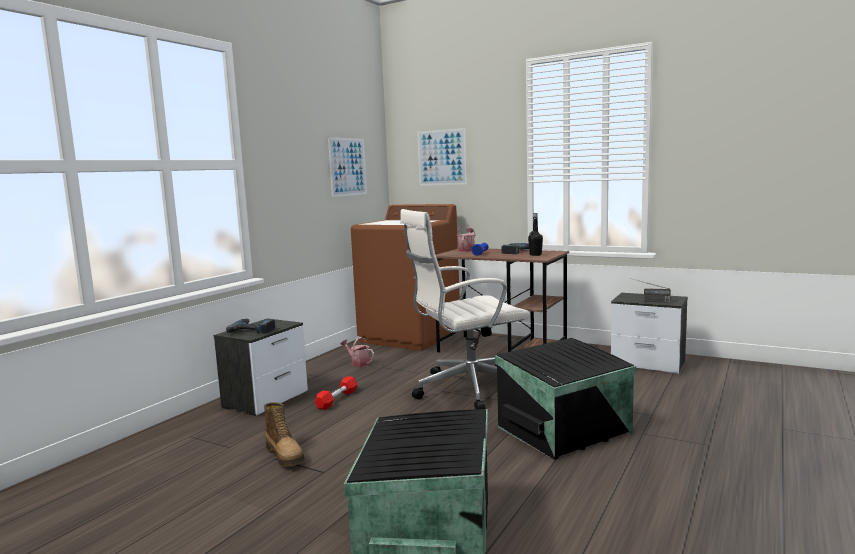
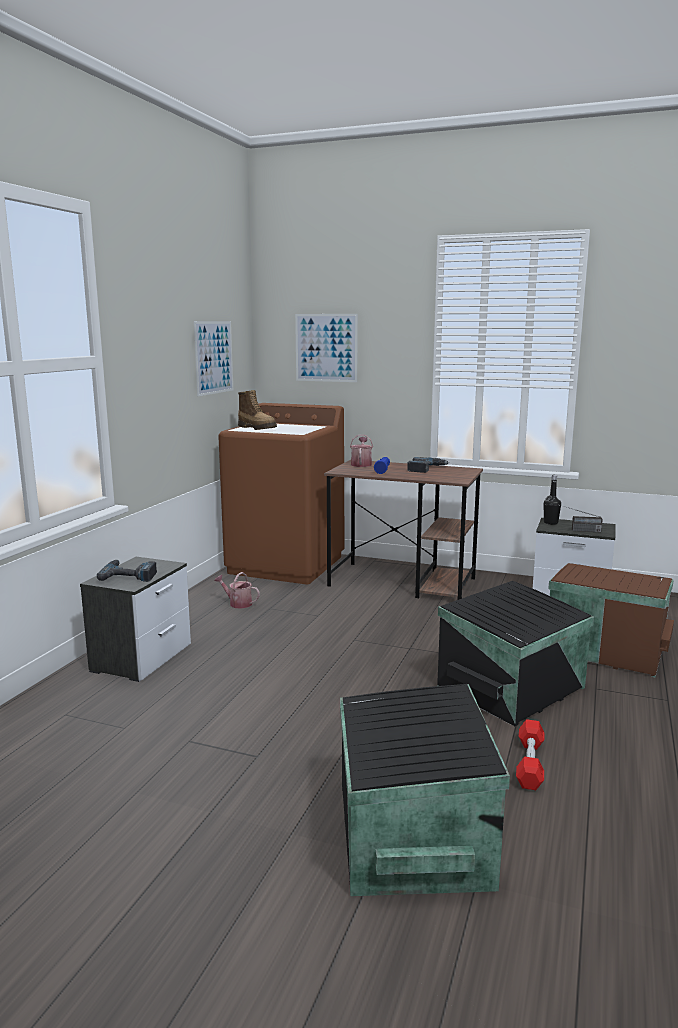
camera: 10 degrees left, 5 degrees up
boot [264,402,305,466] -> boot moved to [238,390,277,430]
red dumbbell [315,376,358,410] -> red dumbbell moved to [516,719,544,790]
white office chair [400,209,530,409] -> none
black bottle [528,213,543,256] -> black bottle moved to [544,475,561,525]
none -> brown storage box [548,563,674,677]

